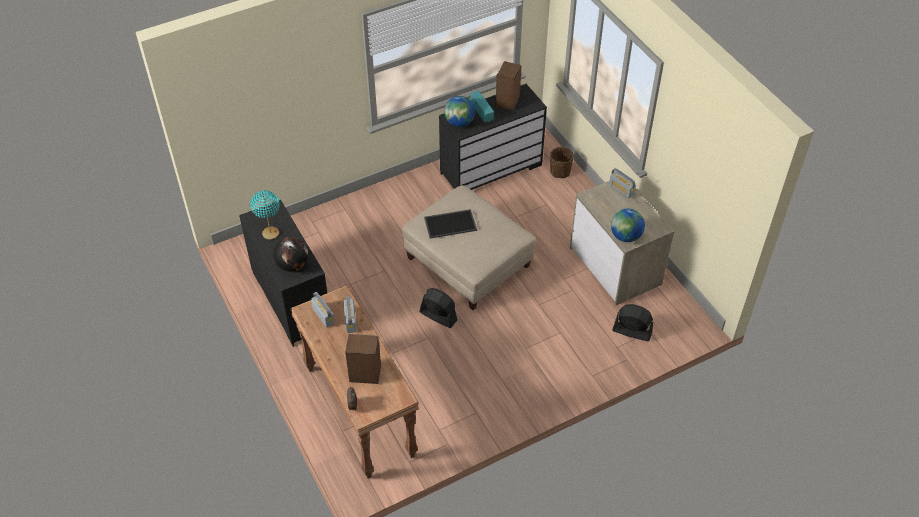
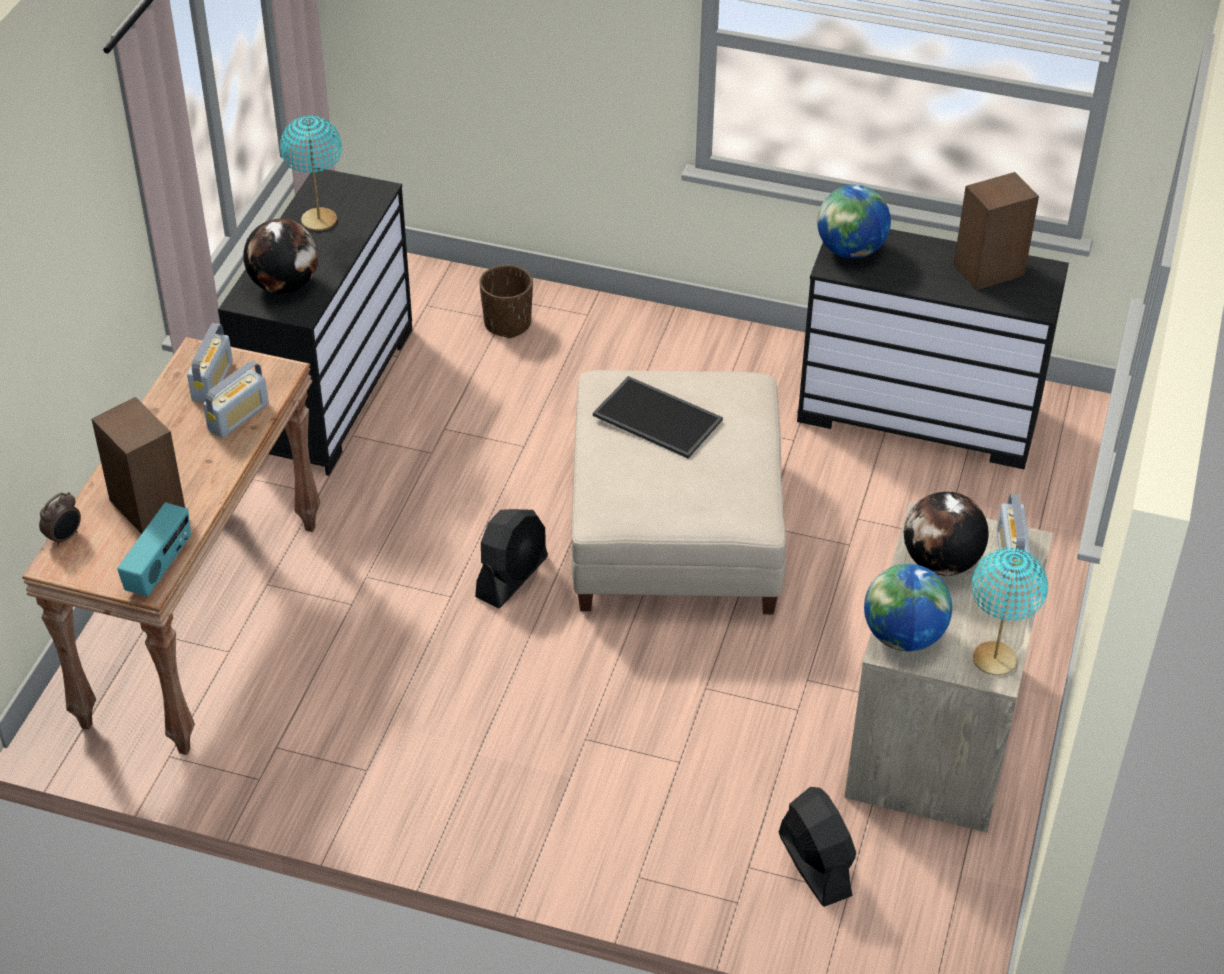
camera: 45 degrees right, 5 degrees down
black fan [419,288,458,328] -> black fan turned 45 degrees clockwise [475,509,548,608]
radio [470,91,494,122] -> radio moved to [117,503,191,597]
brown planter [550,147,574,178] -> brown planter moved to [479,265,533,339]
none -> globe [904,492,989,576]
none -> turquoise table lamp [972,548,1048,676]

